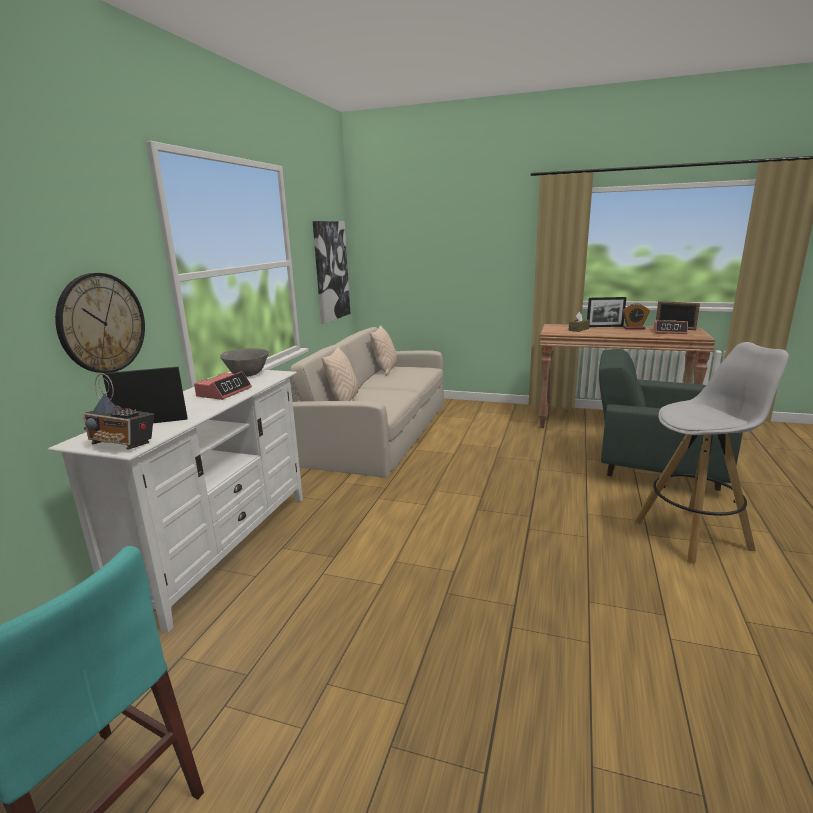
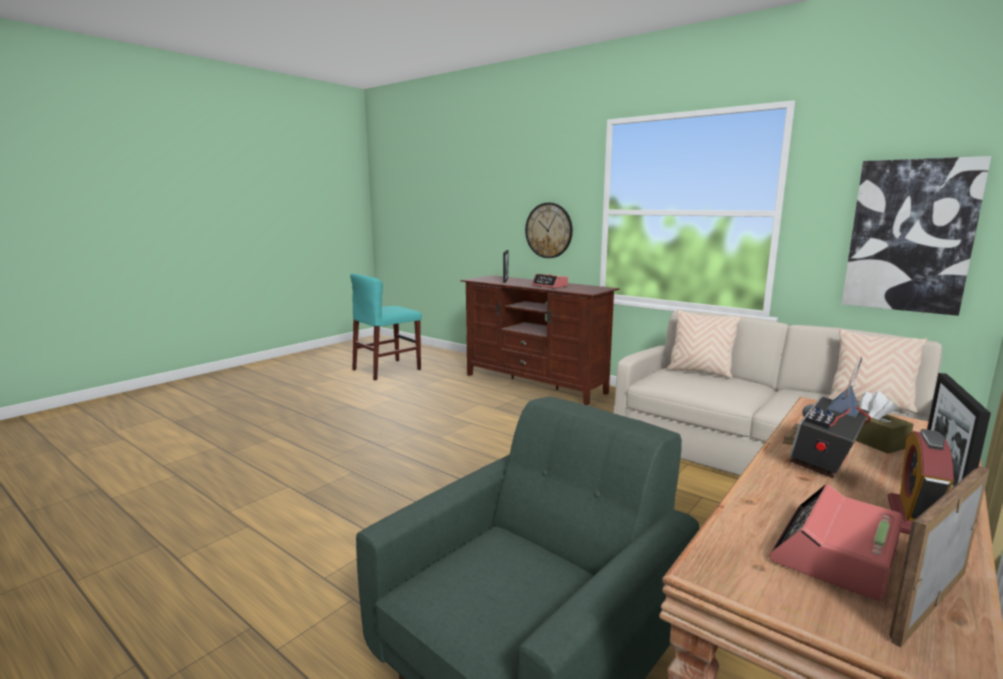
camera: 110 degrees right, 5 degrees down
white tv stand [47,370,303,632] -> brown tv stand [460,275,620,405]
radio [82,373,154,450] -> radio moved to [782,356,871,478]
grey bowl [220,348,269,377] -> none
white stool [634,342,789,565] -> none

